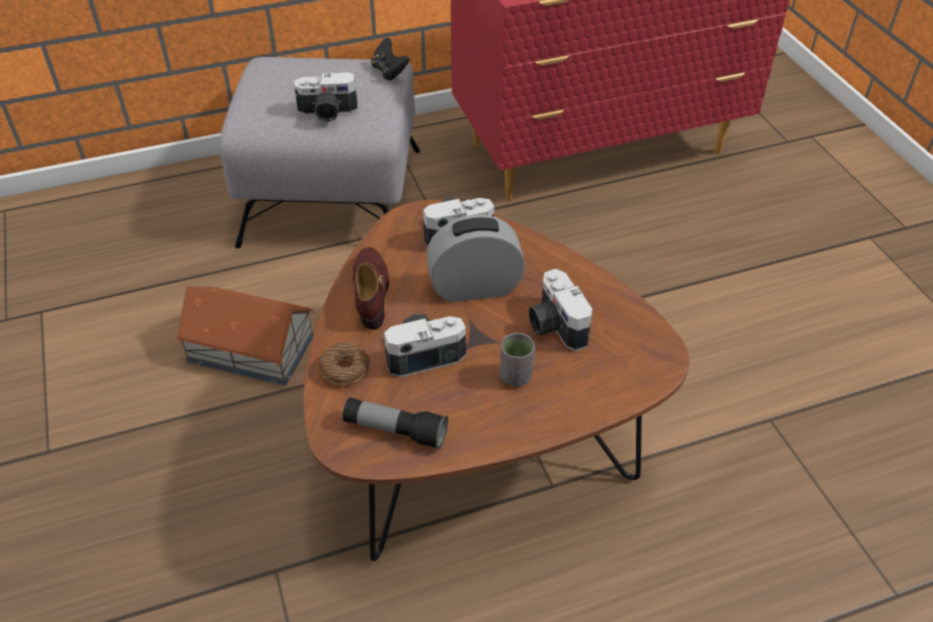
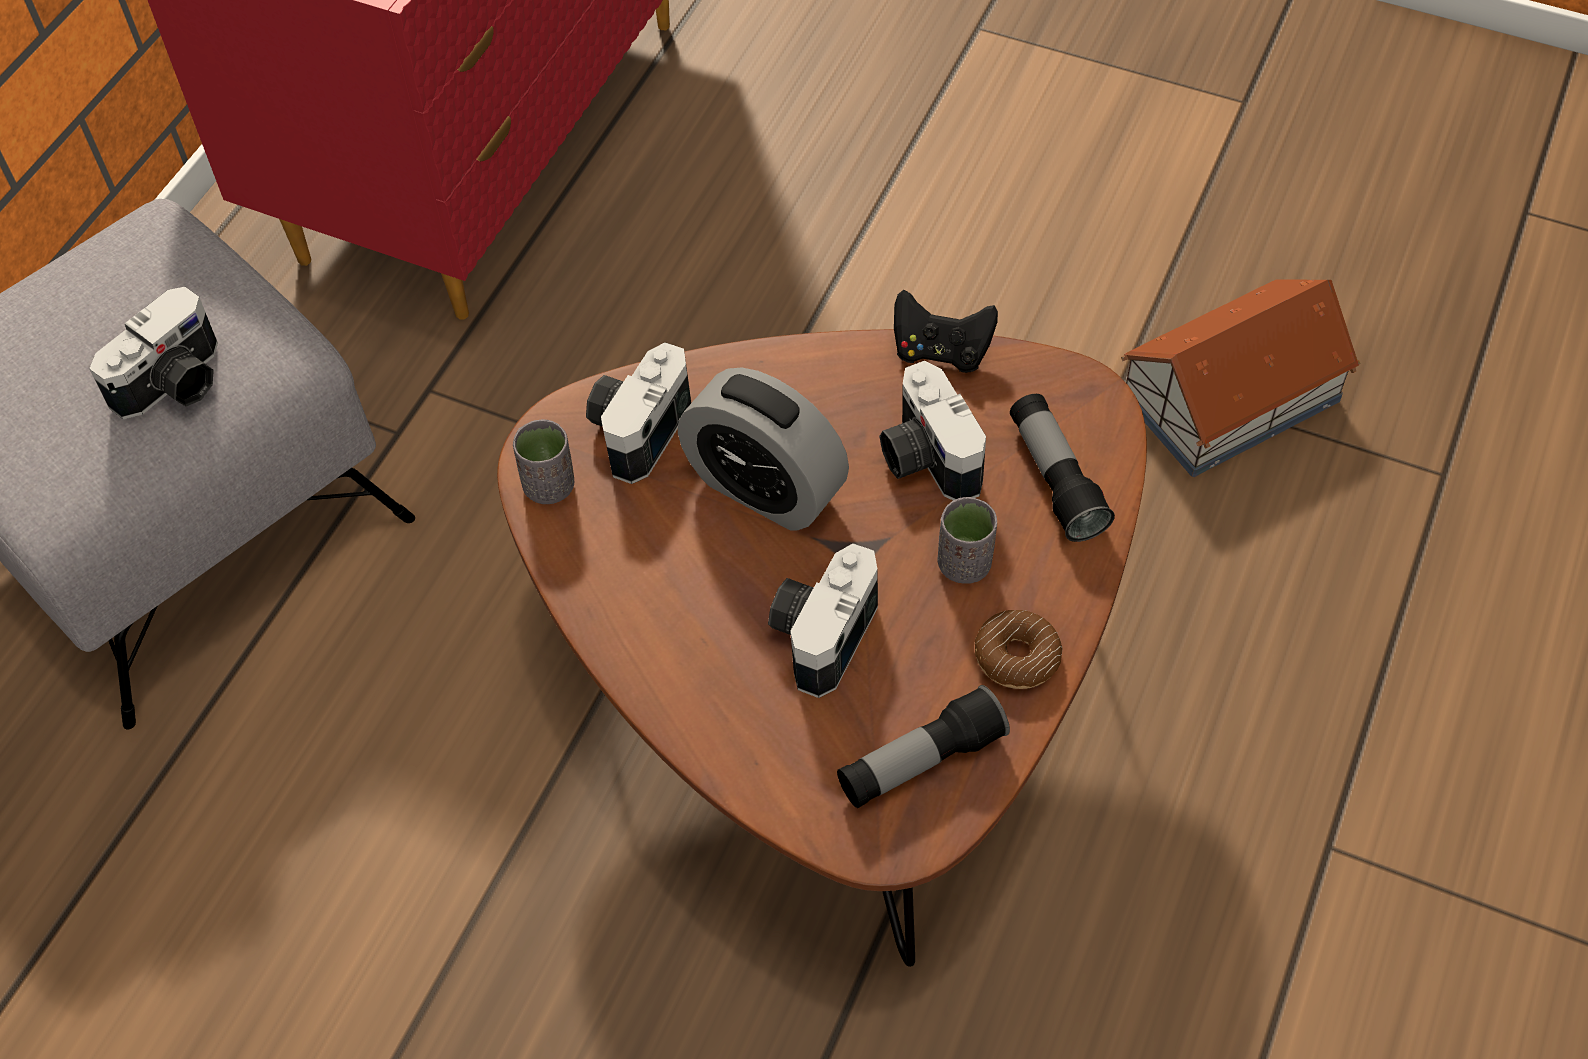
camera: 45 degrees left, 10 degrees up
toy house [175,286,314,386] -> toy house moved to [1121,279,1361,477]
donut [318,342,369,385] -> donut moved to [975,610,1062,689]
brown shoe [353,247,389,330] -> none
black game controller [371,37,410,80] -> black game controller moved to [894,290,998,373]
alarm clock [426,215,525,302] -> alarm clock turned 90 degrees counterclockwise [678,368,849,531]
camera [528,269,593,351] -> camera turned 45 degrees clockwise [879,361,986,500]
none -> grey cup [513,419,574,504]
none -> flashlight [1010,394,1115,542]

